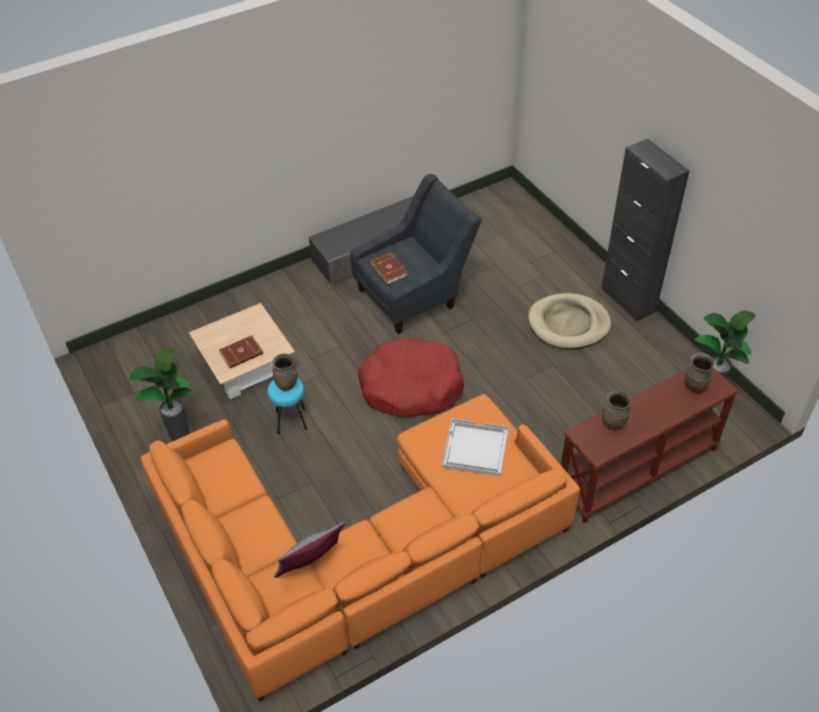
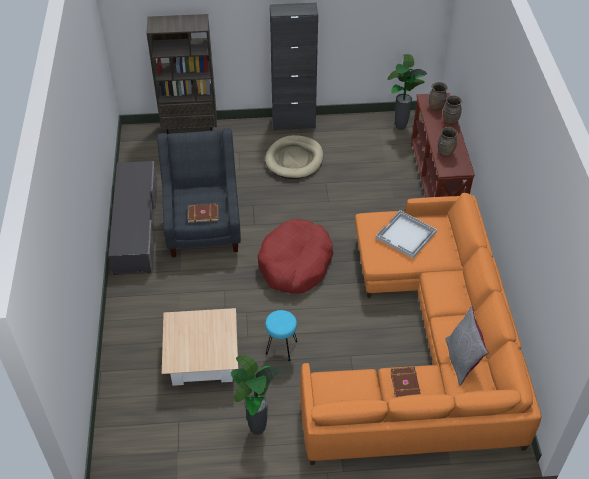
camera: 65 degrees left, 0 degrees up
brown book [219,335,263,368] -> brown book moved to [390,367,421,398]
brown vase [272,353,297,391] -> brown vase moved to [443,95,462,125]
none -> brown bookcase [146,14,217,134]

